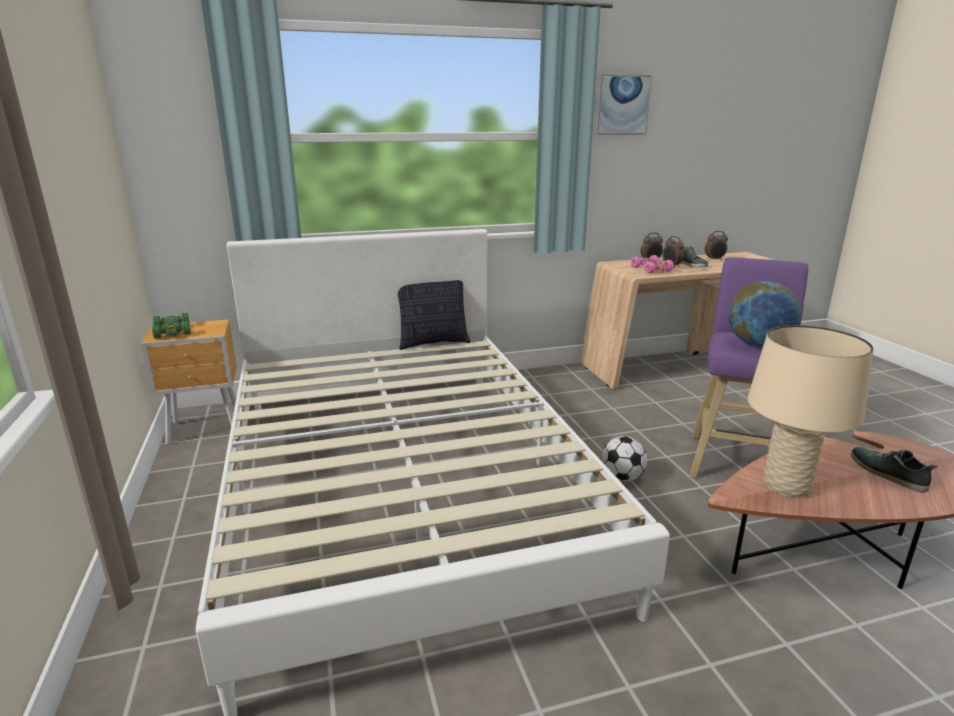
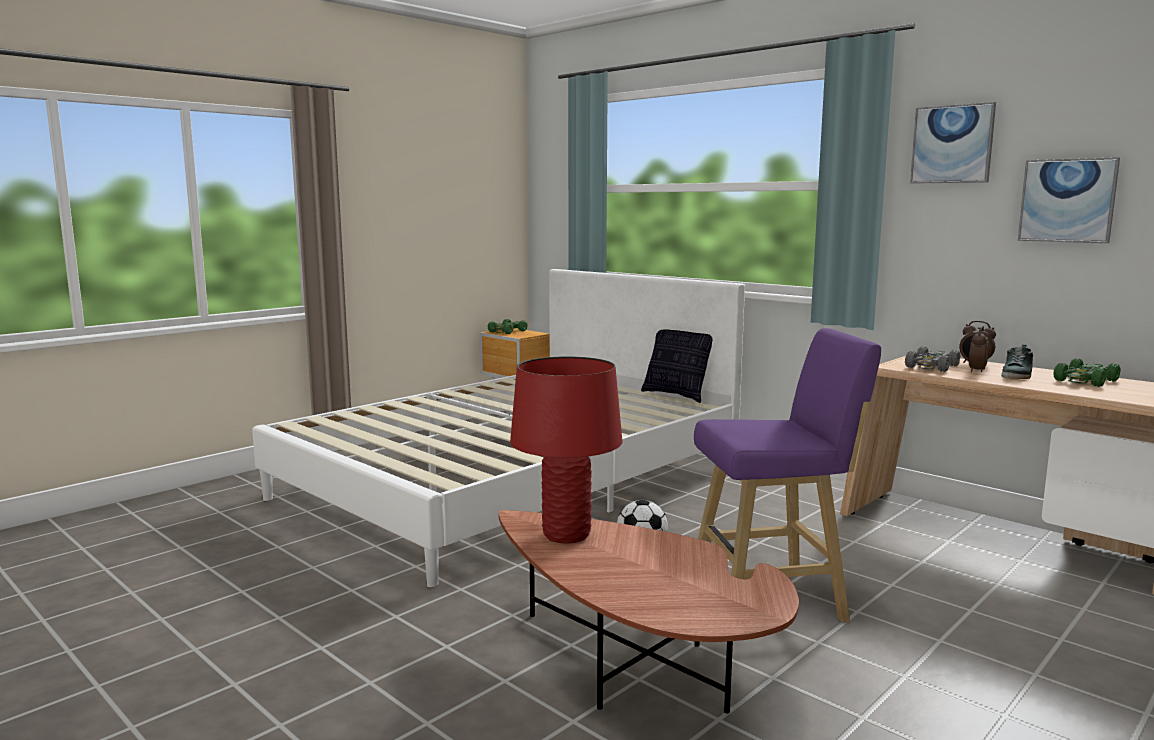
camera: 60 degrees right, 10 degrees down
pink toy car [631,255,674,273] -> grey toy car [905,346,961,372]
alarm clock [705,231,728,260] -> green toy car [1053,358,1121,387]
globe [728,281,801,347] -> none
beige table lamp [747,325,874,498] -> red table lamp [510,356,623,544]
shoe [851,447,937,492] -> none
none -> picture [1018,157,1120,243]

